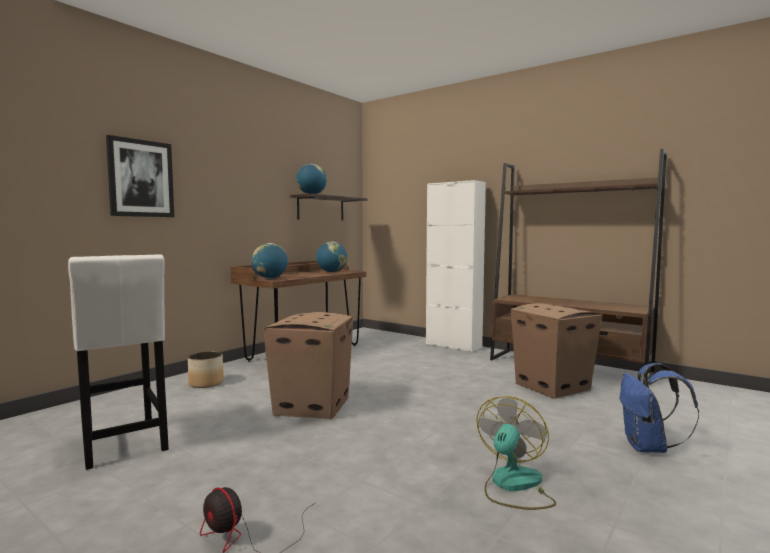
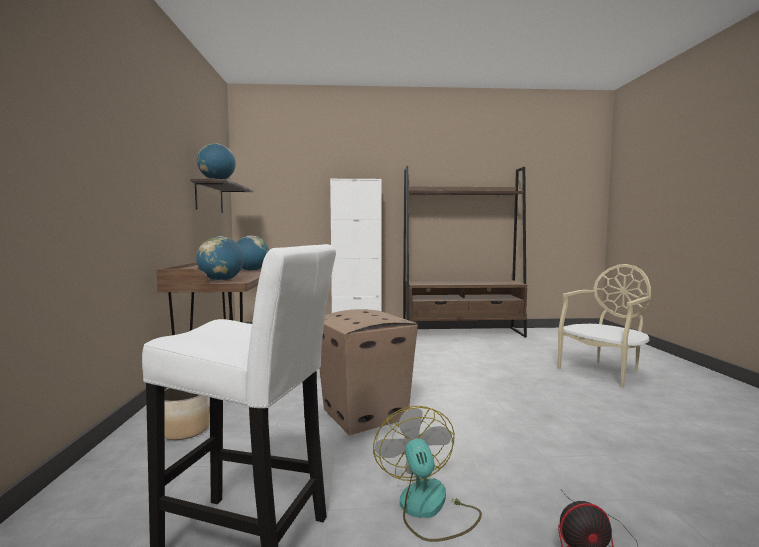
camera: 40 degrees left, 0 degrees up
picture [106,135,174,217] -> none
fan [477,396,556,510] -> fan moved to [373,406,482,542]
cardboard box [511,303,603,399] -> none
blue backpack [619,363,699,453] -> beige chair [558,264,651,388]

